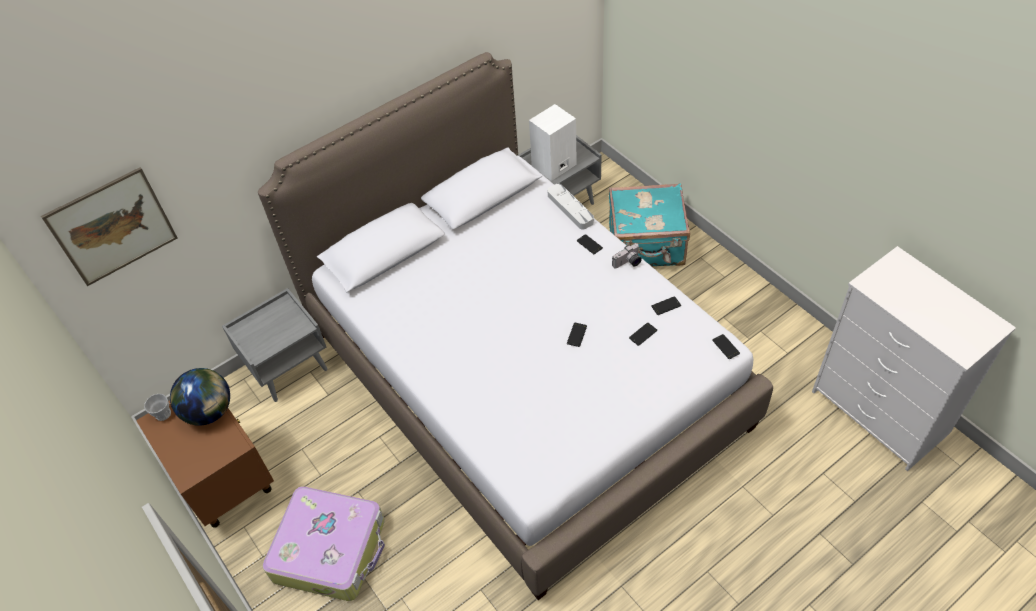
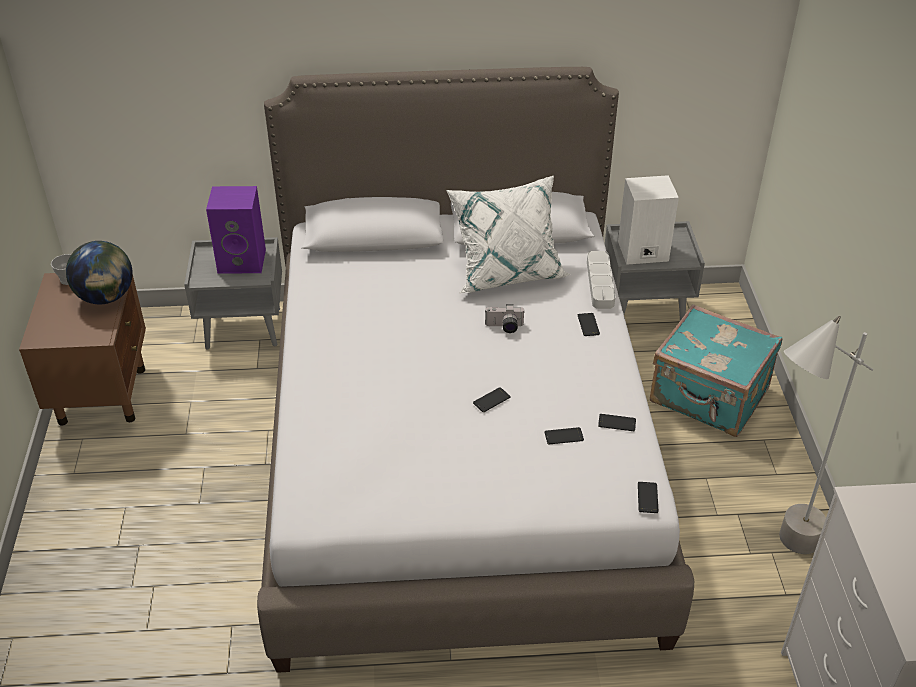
camera: 30 degrees right, 10 degrees down
picture [41,167,177,286] -> none
suitcase [263,486,385,601] -> none
camera [612,243,642,269] -> camera moved to [485,305,525,333]
none -> purple speaker [206,186,266,274]
none -> white pillow [446,176,571,293]
none -> grey floor lamp [779,315,873,554]

